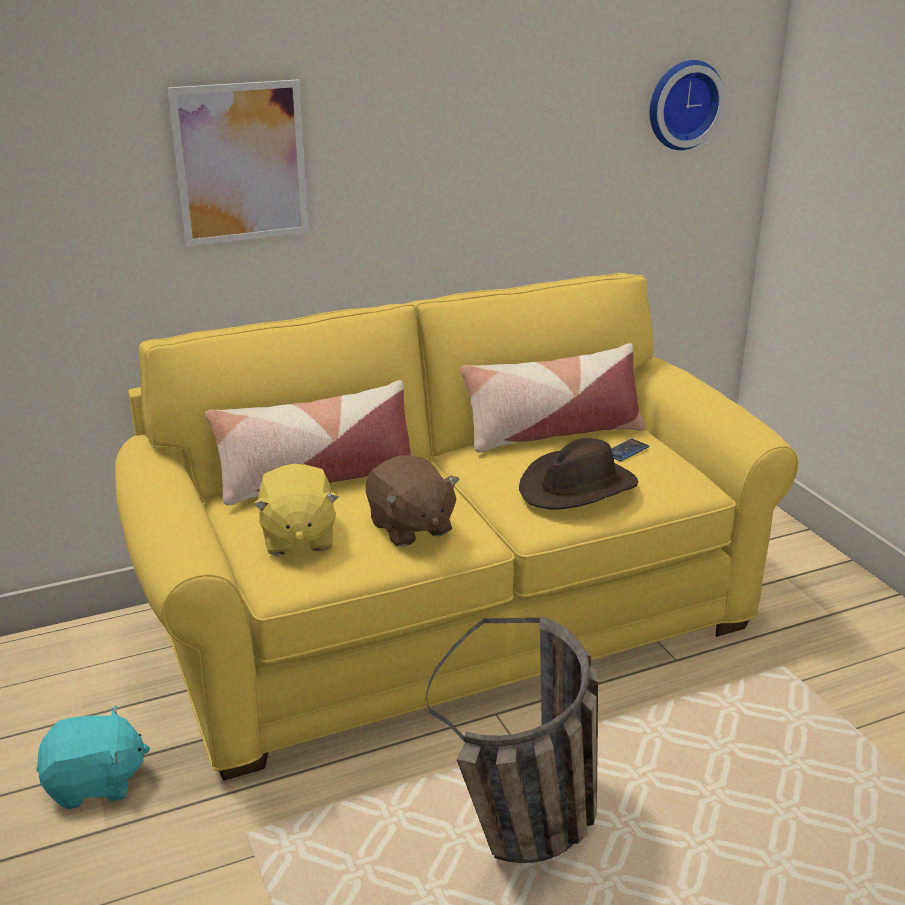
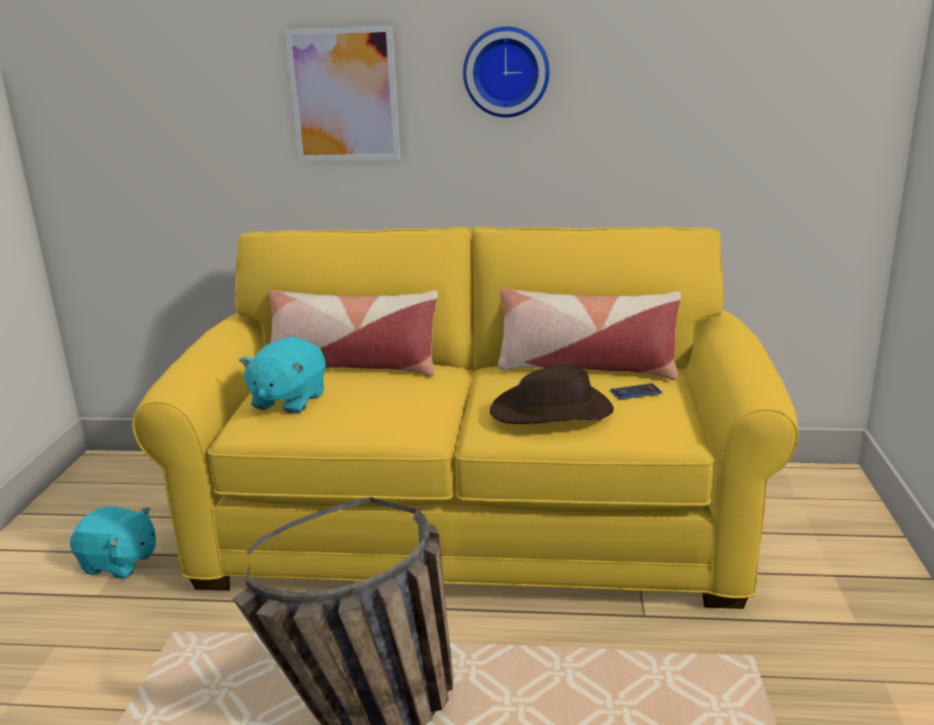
camera: 30 degrees right, 5 degrees down
yellow plush toy [253,464,339,555] -> turquoise plush toy [239,337,326,414]
brown plush toy [366,455,459,547] -> none
wall clock [650,60,725,150] -> wall clock moved to [463,27,550,117]

